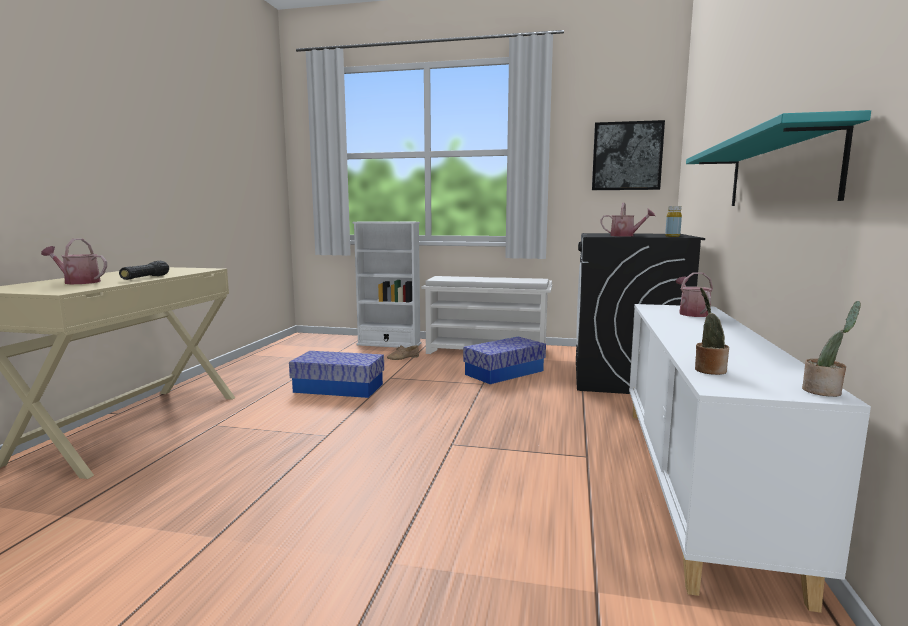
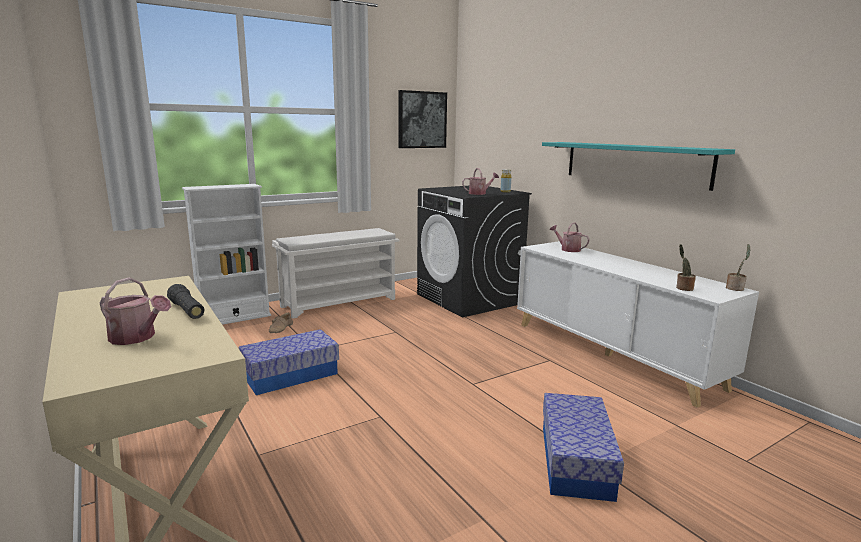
camera: 45 degrees left, 5 degrees up
watering can [41,238,107,284] -> watering can turned 120 degrees counterclockwise [100,278,171,345]
storage box [463,337,546,384] -> storage box moved to [543,393,624,502]

